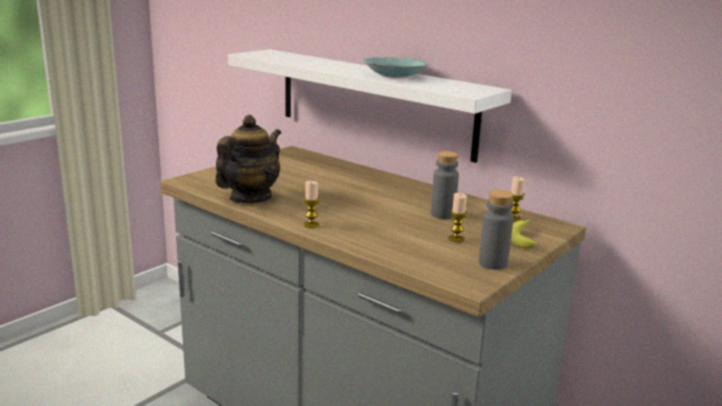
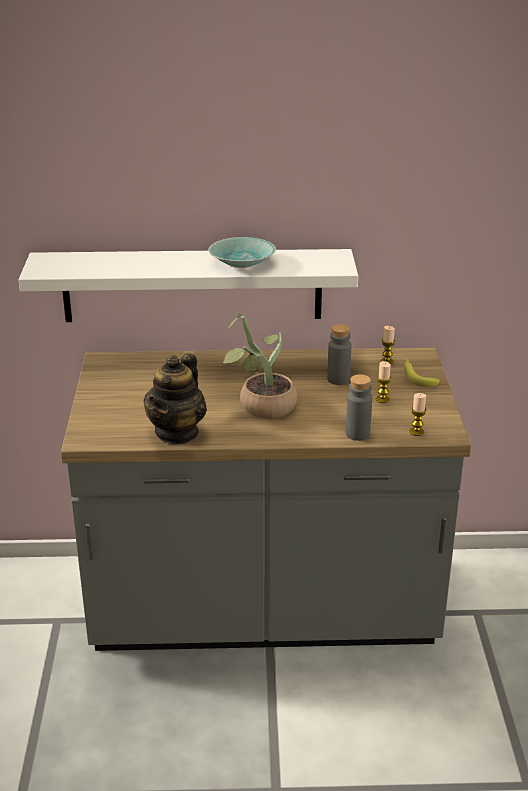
camera: 40 degrees left, 10 degrees up
teapot [215,115,281,203] -> teapot turned 150 degrees counterclockwise [144,353,207,444]
candle [304,181,320,228] -> candle moved to [410,393,426,436]
grey bottle [479,190,513,270] -> grey bottle moved to [346,374,372,441]
none -> potted plant [222,313,297,419]

